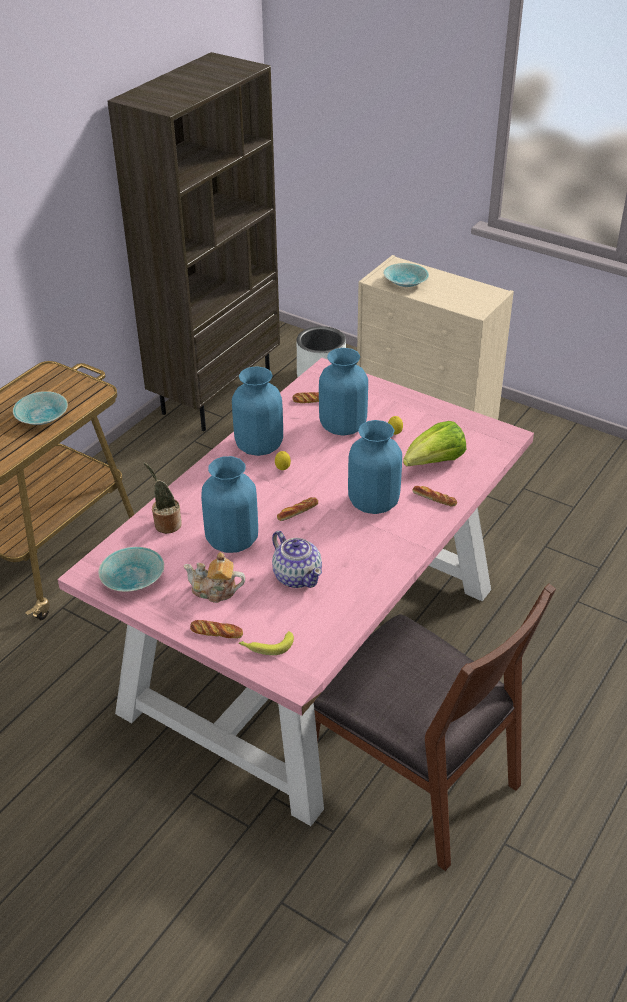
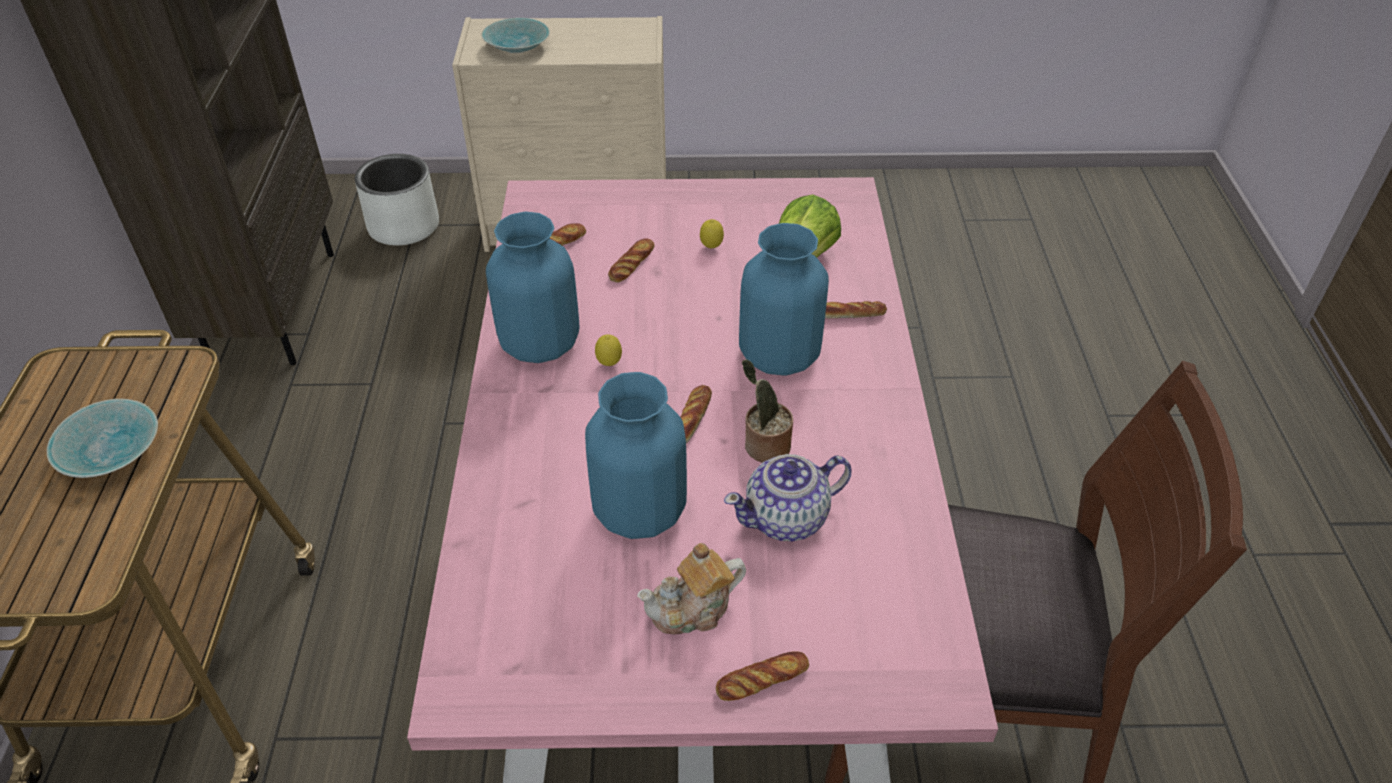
camera: 35 degrees left, 5 degrees up
turquoise bowl [98,547,164,592] -> none
potted plant [144,463,182,534] -> potted plant moved to [742,359,793,463]
banana [239,631,294,655] -> none
teapot [272,531,322,588] -> teapot turned 135 degrees clockwise [724,454,852,541]
blue vase [319,348,368,436] -> bread [608,238,654,282]

